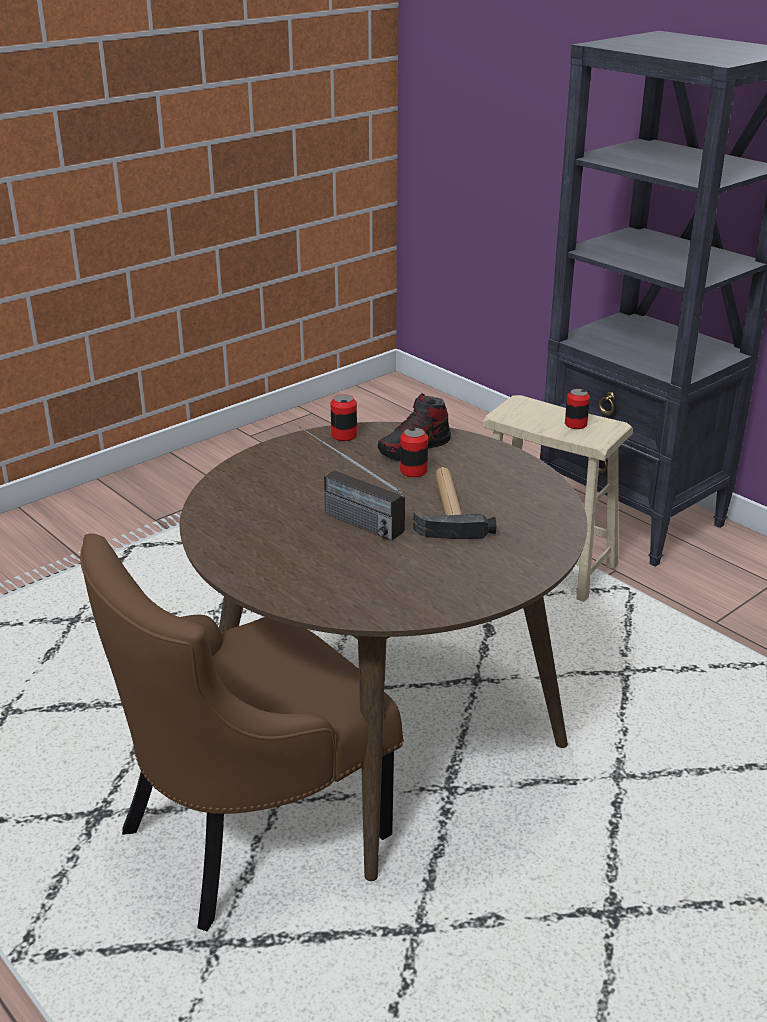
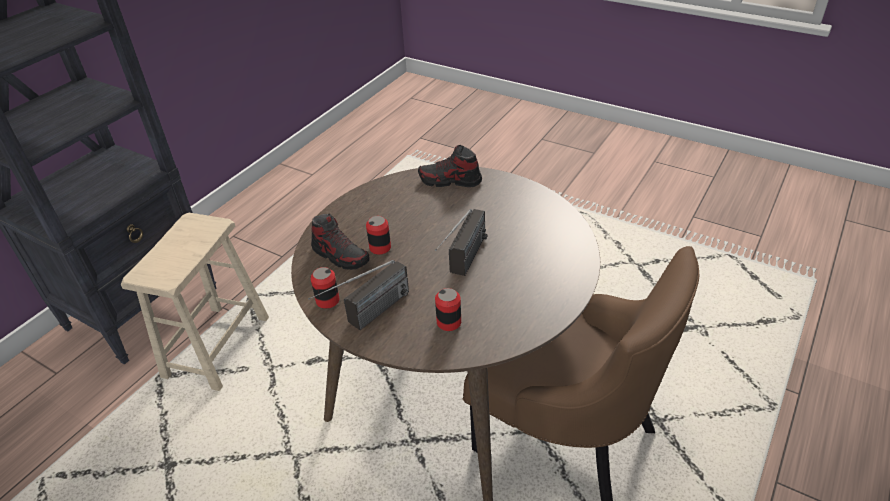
camera: 105 degrees left, 10 degrees up
hammer [413,467,496,539] -> none
can [565,389,590,429] -> can moved to [435,288,461,331]
none -> radio [308,260,409,330]
none -> shoe [418,145,482,187]

